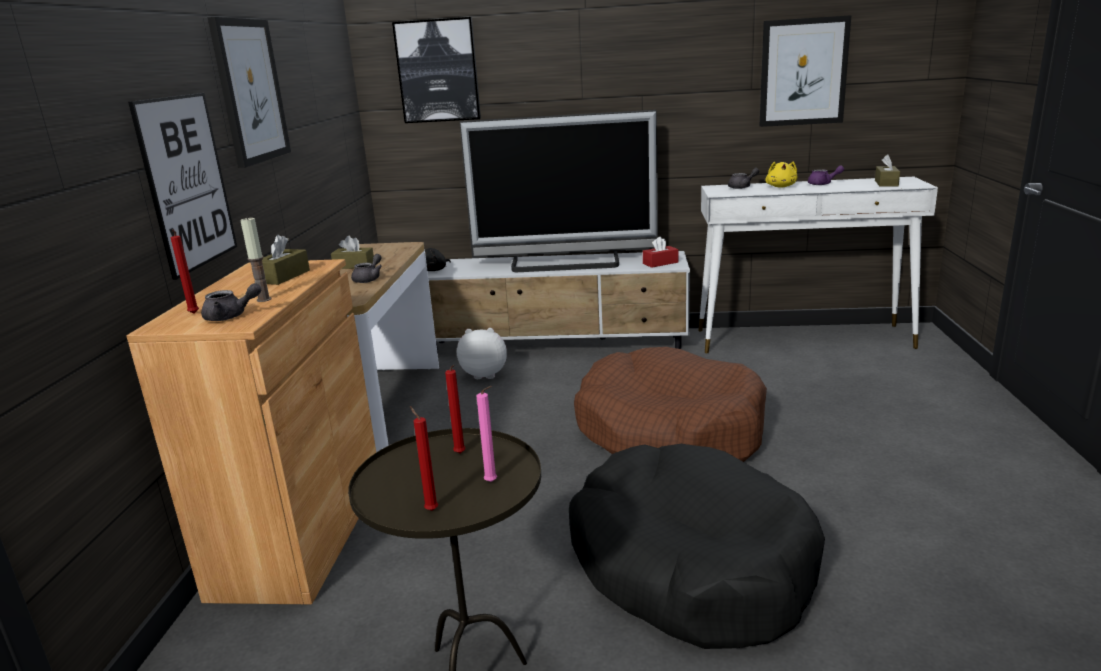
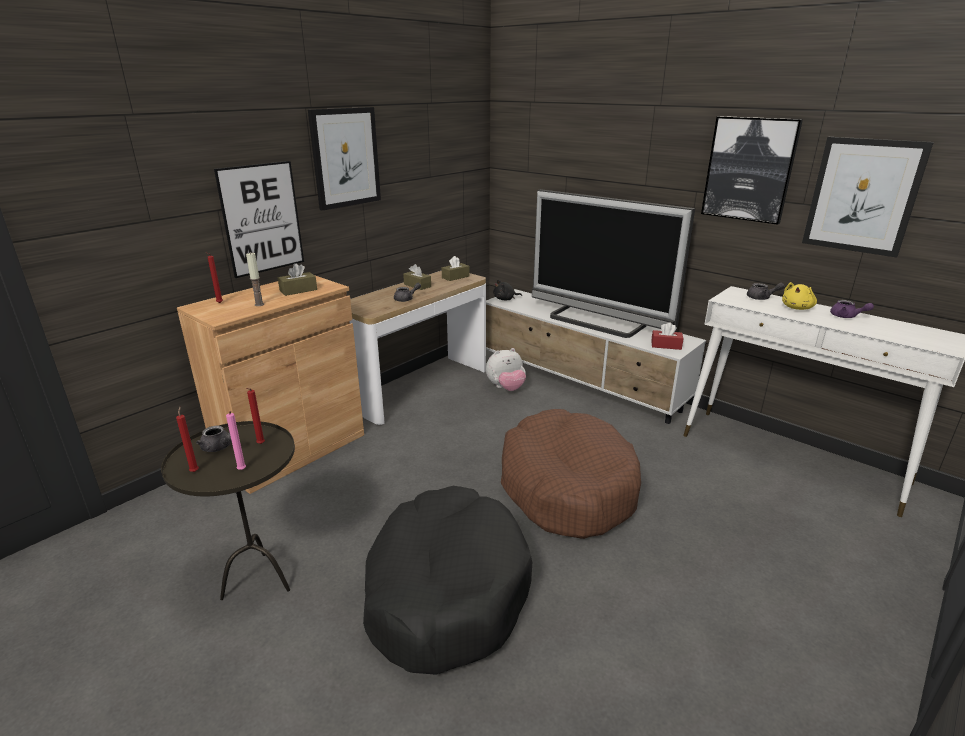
camera: 35 degrees right, 5 degrees up
grey teapot [201,283,261,321] -> grey teapot moved to [196,426,232,452]
picture [392,17,481,123] -> picture moved to [701,116,803,225]
plush toy [457,328,507,379] -> plush toy turned 120 degrees clockwise [486,348,526,391]
brown tissue box [875,154,900,187] -> brown tissue box moved to [442,256,470,281]

